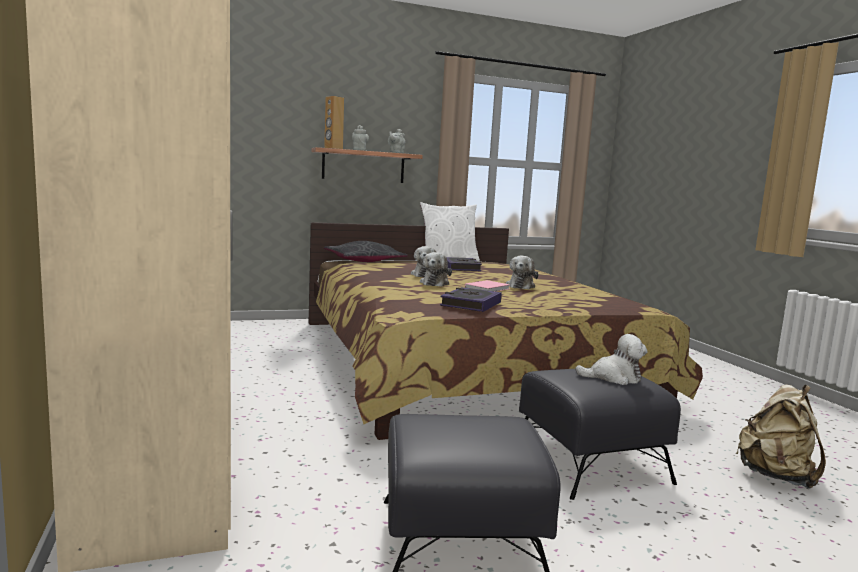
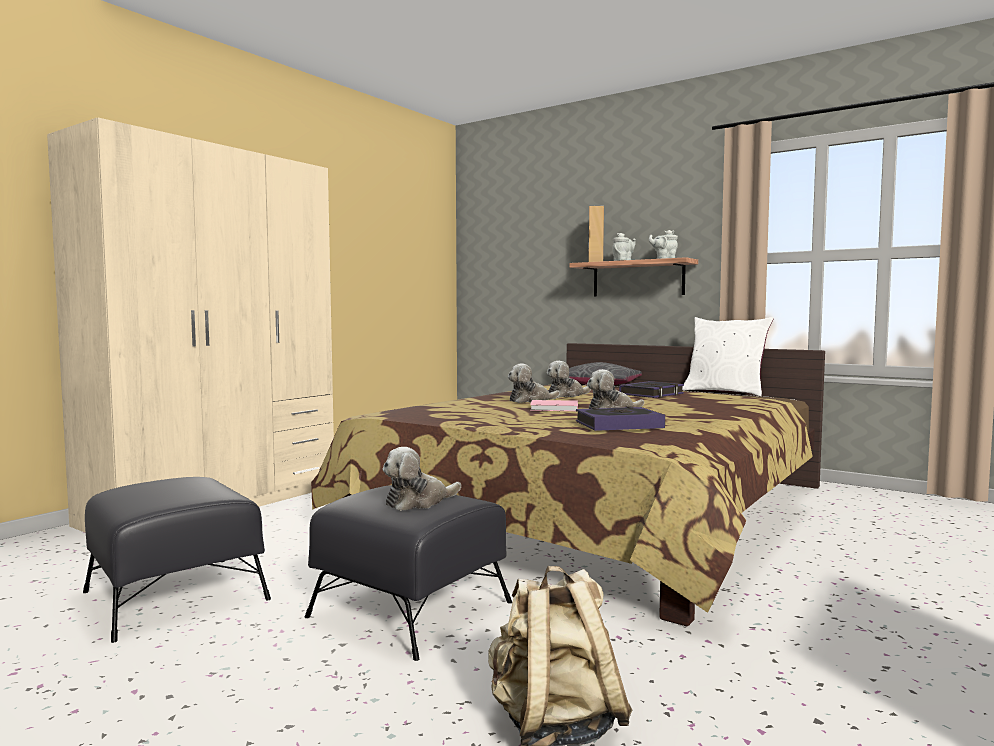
camera: 55 degrees right, 5 degrees down
book [440,287,502,312] -> book moved to [576,406,665,431]
plush toy [575,334,648,385] -> plush toy turned 90 degrees clockwise [382,447,461,511]

